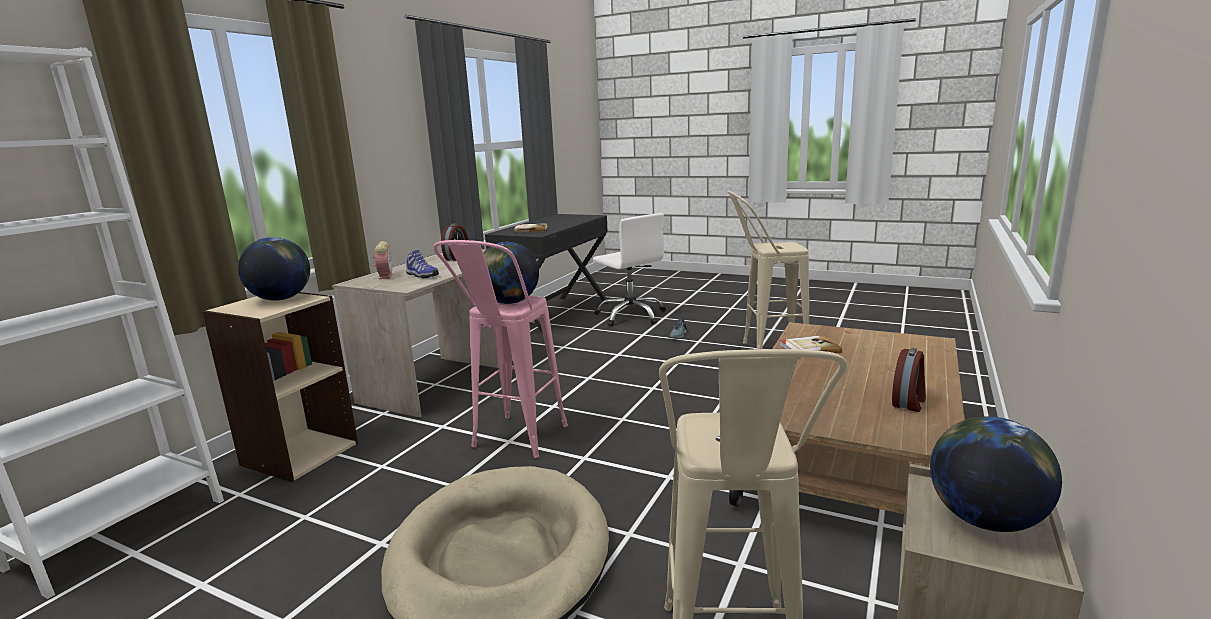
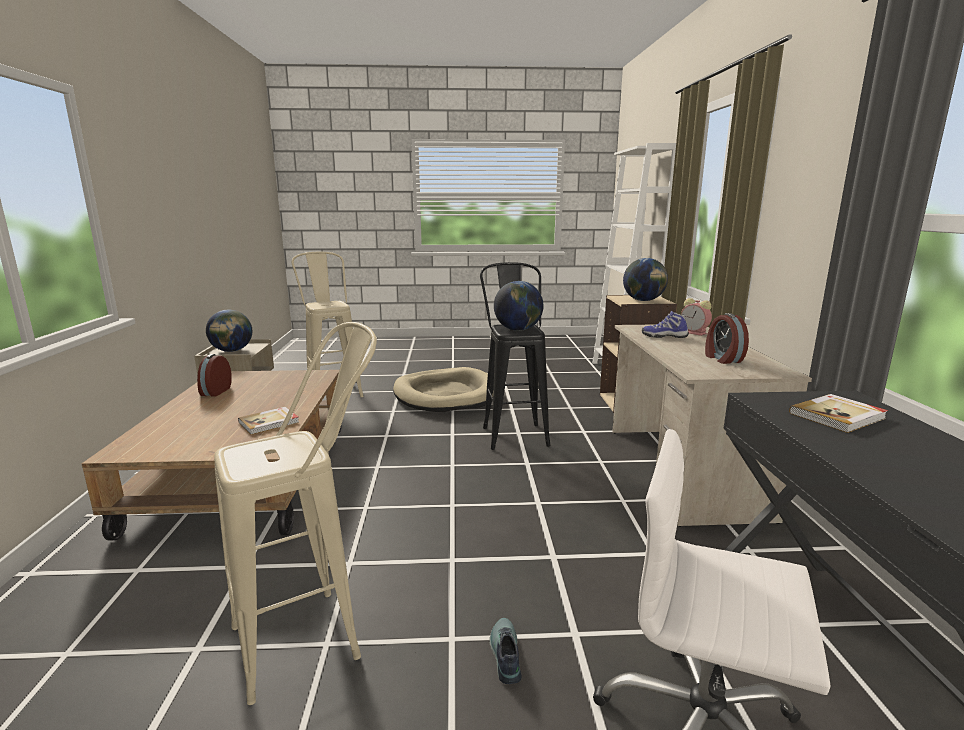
camera: 150 degrees right, 0 degrees up
pink stool [433,240,568,458] -> black stool [480,262,551,450]

